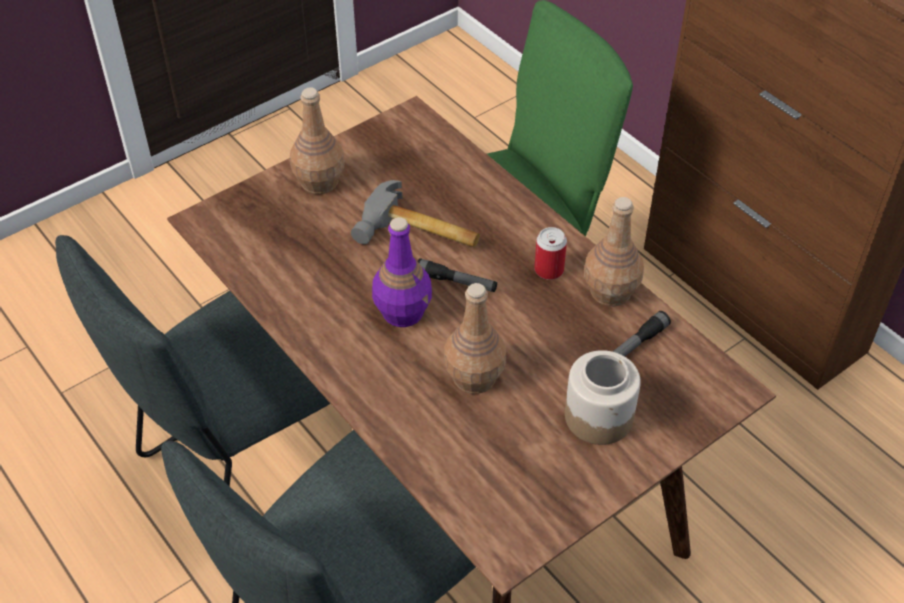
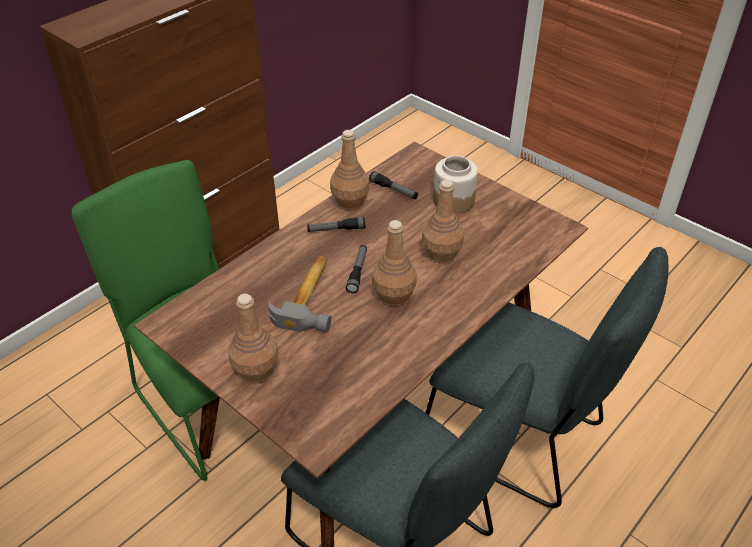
camera: 100 degrees left, 5 degrees down
purple bottle [372,217,432,327] -> brown bottle [372,220,417,306]
can [534,227,567,280] -> flashlight [307,217,365,232]

